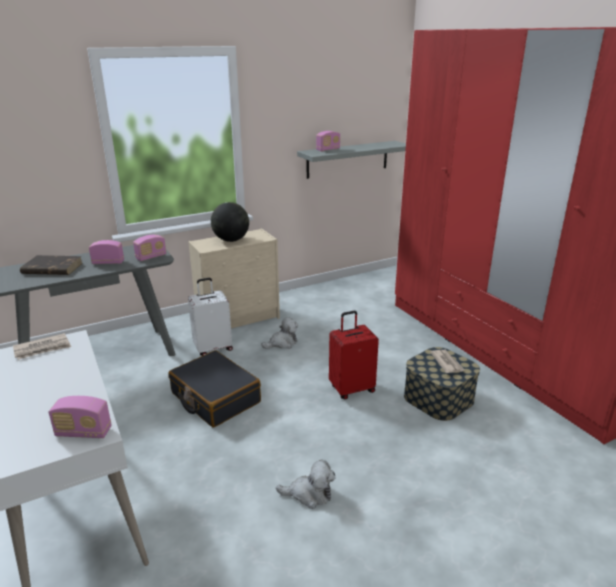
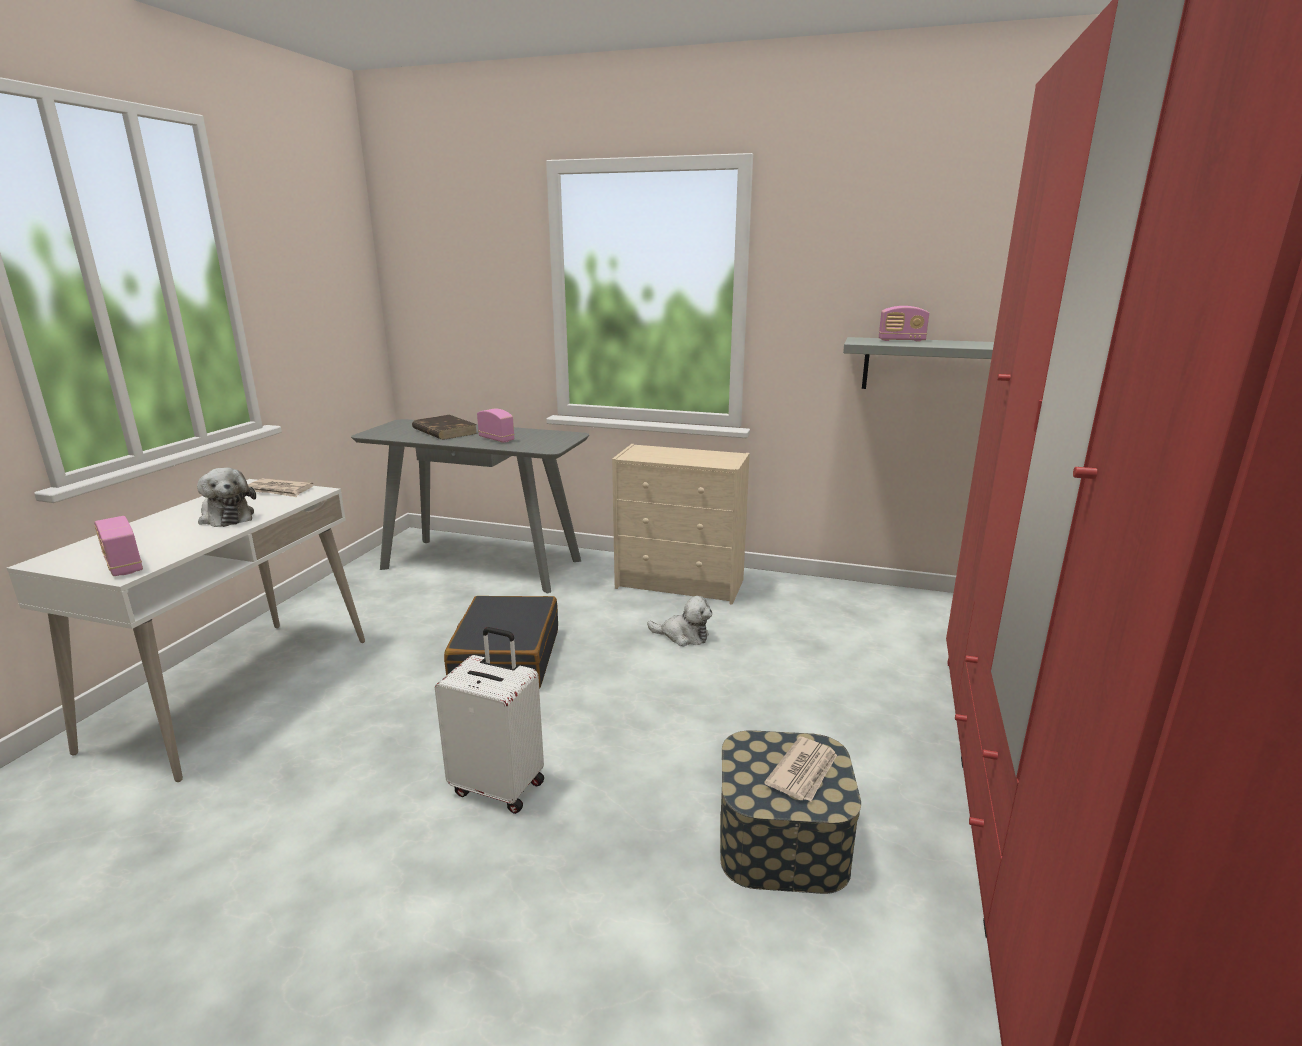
camera: 45 degrees right, 5 degrees down
radio [133,235,166,261] -> none
white suitcase [188,278,233,356] -> white suitcase moved to [435,627,544,814]
globe [211,202,249,242] -> none
plush toy [276,460,336,509] -> plush toy moved to [197,468,256,527]
red suitcase [329,311,379,399] -> none

